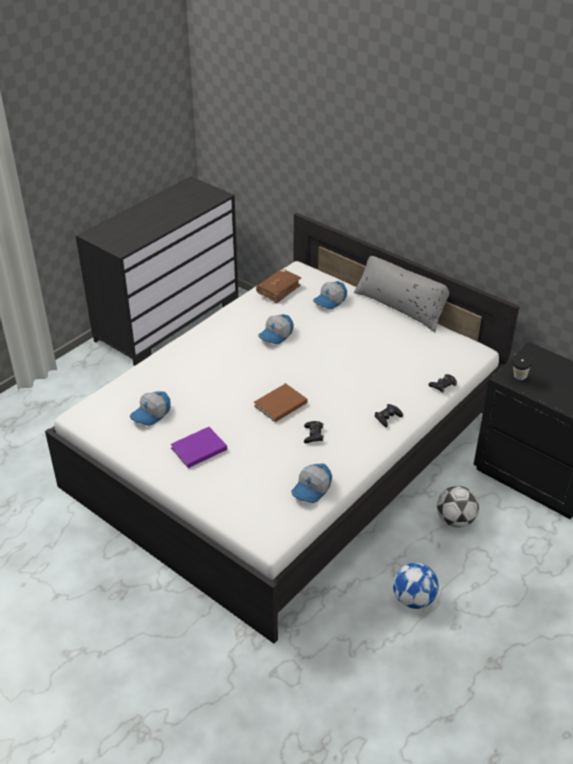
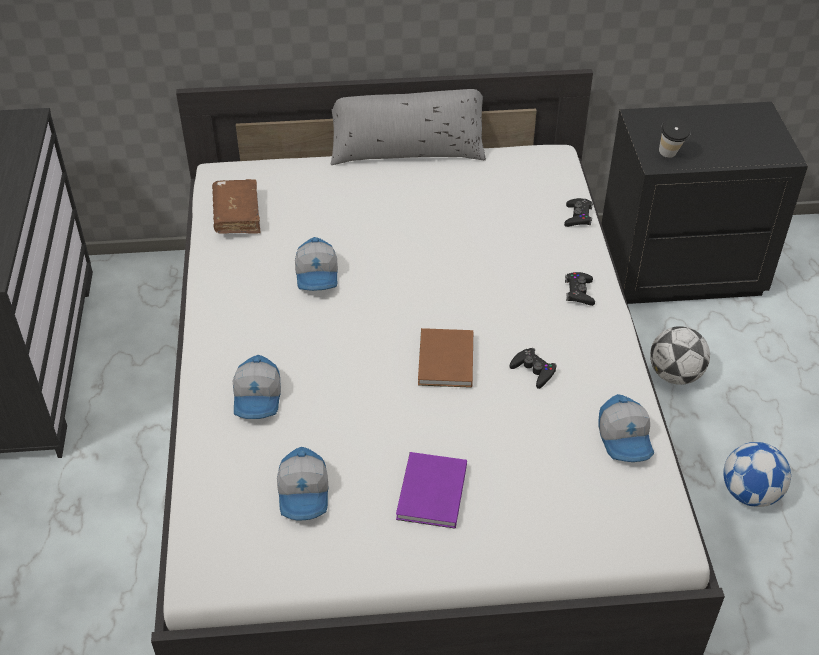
camera: 45 degrees left, 5 degrees up
cap [313,281,347,309] -> cap moved to [233,355,281,419]

